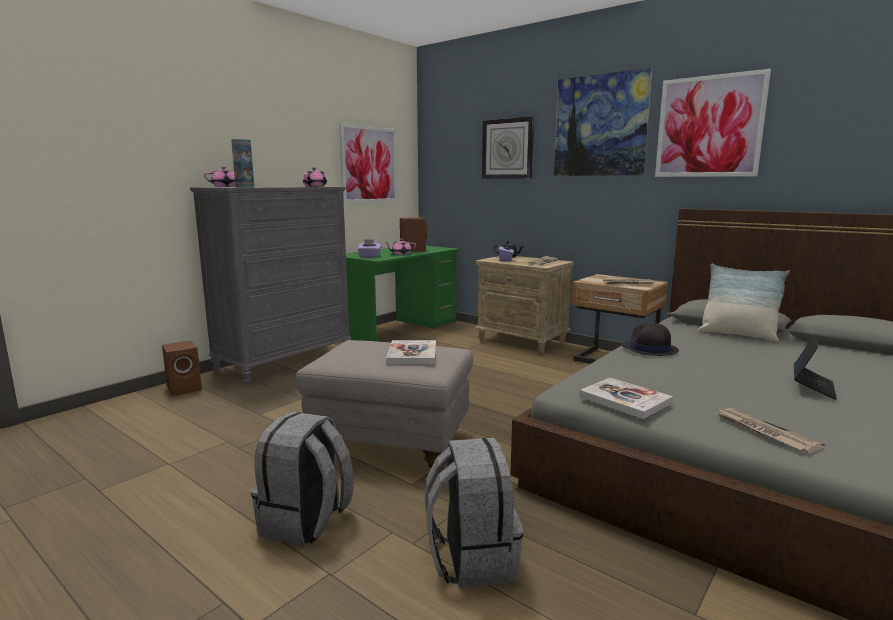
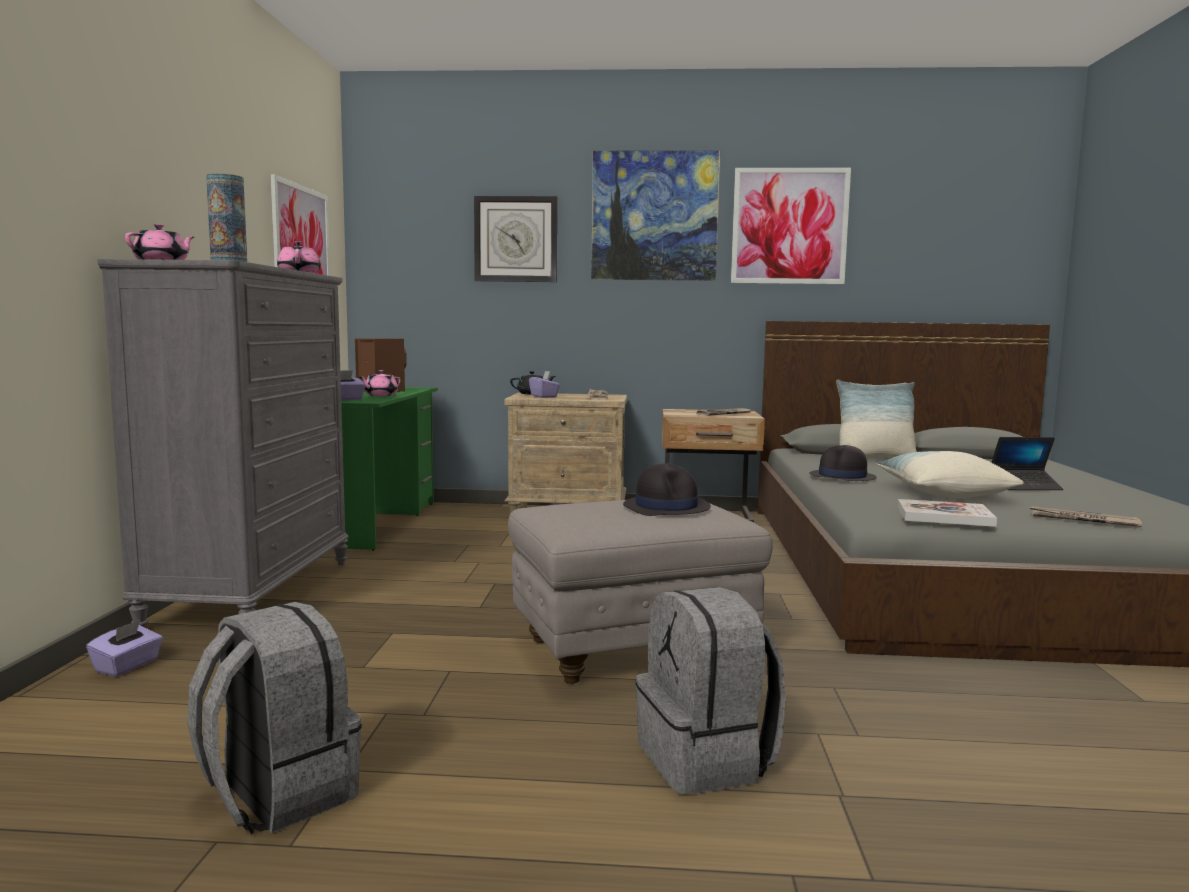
camera: 35 degrees left, 5 degrees down
brown speaker [162,341,202,396] -> purple tissue box [86,620,163,677]
book [386,340,436,364] -> black hat [623,463,711,516]
grey backpack [425,438,523,588] -> grey backpack moved to [187,602,362,835]
laptop [794,334,837,400] -> laptop turned 90 degrees clockwise [991,437,1064,490]
none -> pillow [876,451,1024,498]

